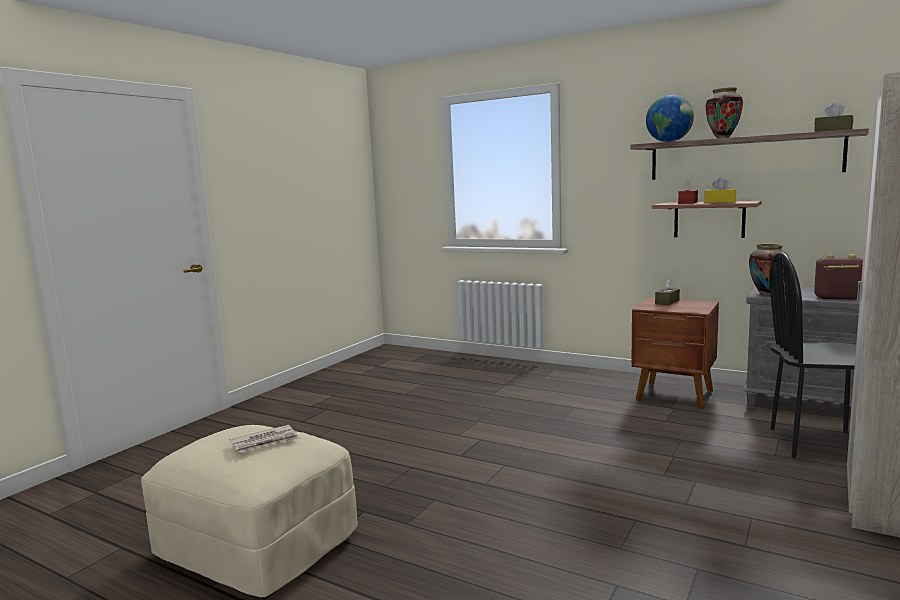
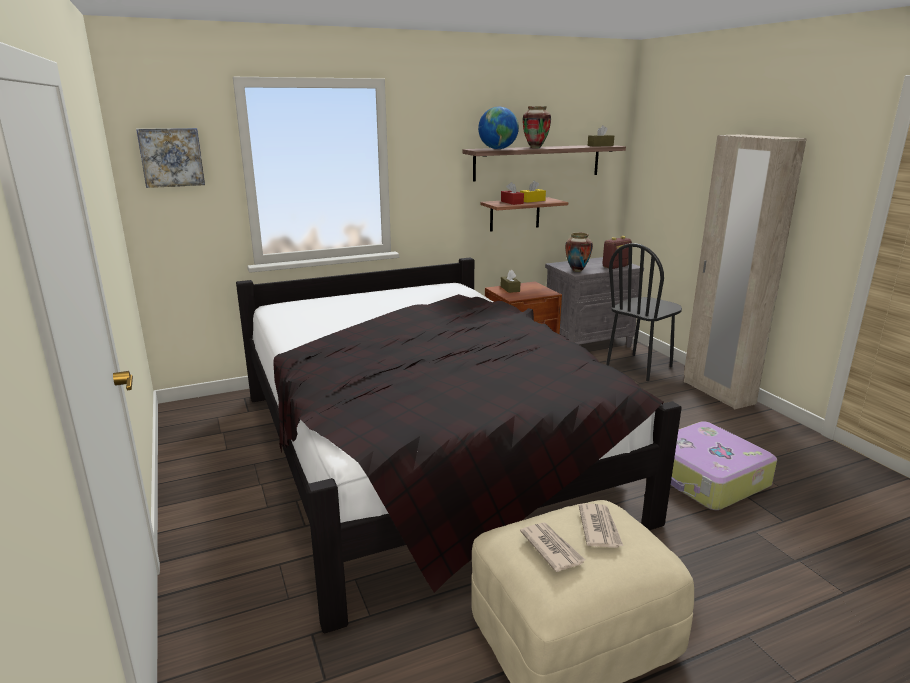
camera: 55 degrees left, 10 degrees up
none -> picture [136,128,205,188]
none -> black bed [236,258,682,634]
none -> newspaper [520,522,585,572]
none -> suitcase [671,421,777,510]

